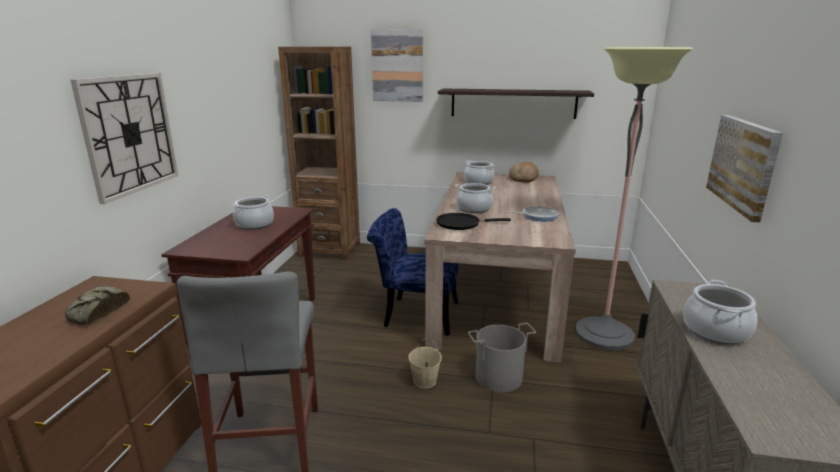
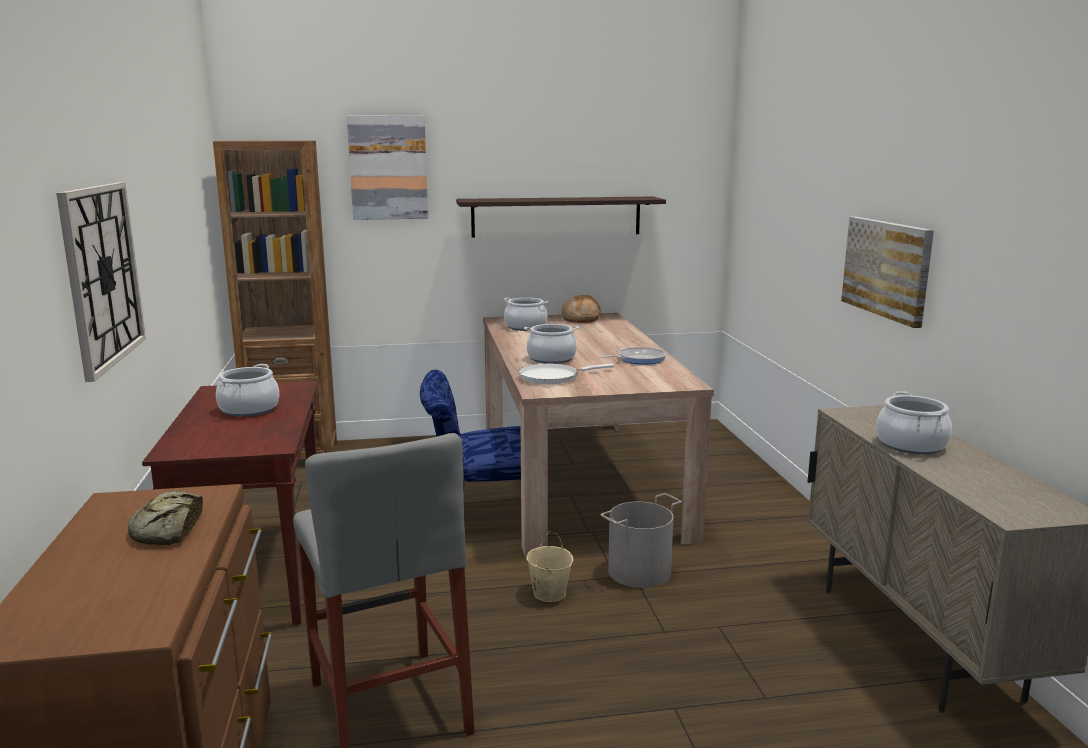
camera: 20 degrees left, 5 degrees down
black frying pan [436,213,511,230] -> white frying pan [519,363,614,384]
floor lamp [575,47,693,350] -> none

